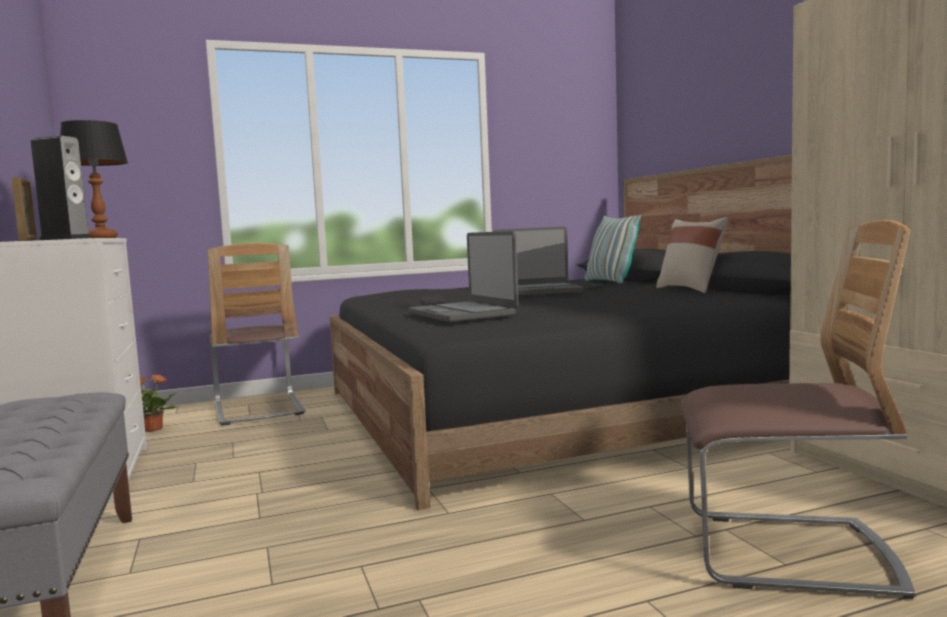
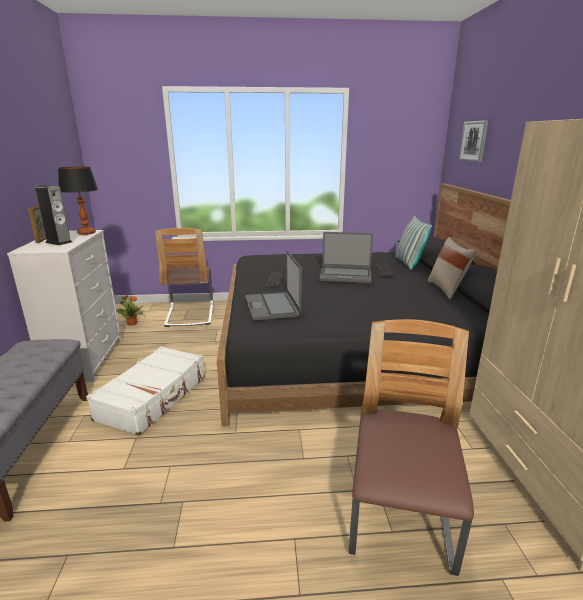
camera: 15 degrees right, 15 degrees up
chair [680,220,915,599] -> chair turned 105 degrees counterclockwise [349,319,474,576]
none -> white suitcase [86,346,205,436]
none -> picture [459,120,489,162]

